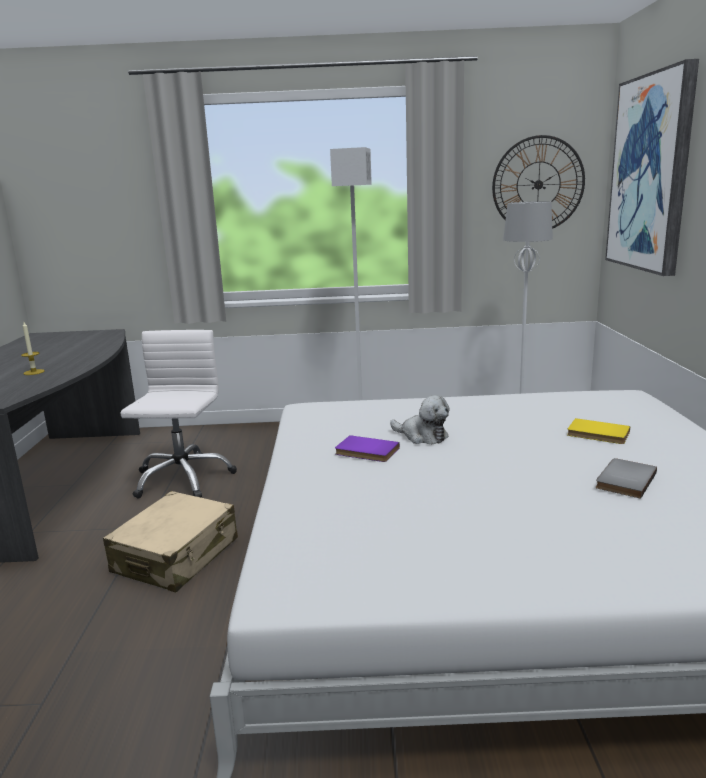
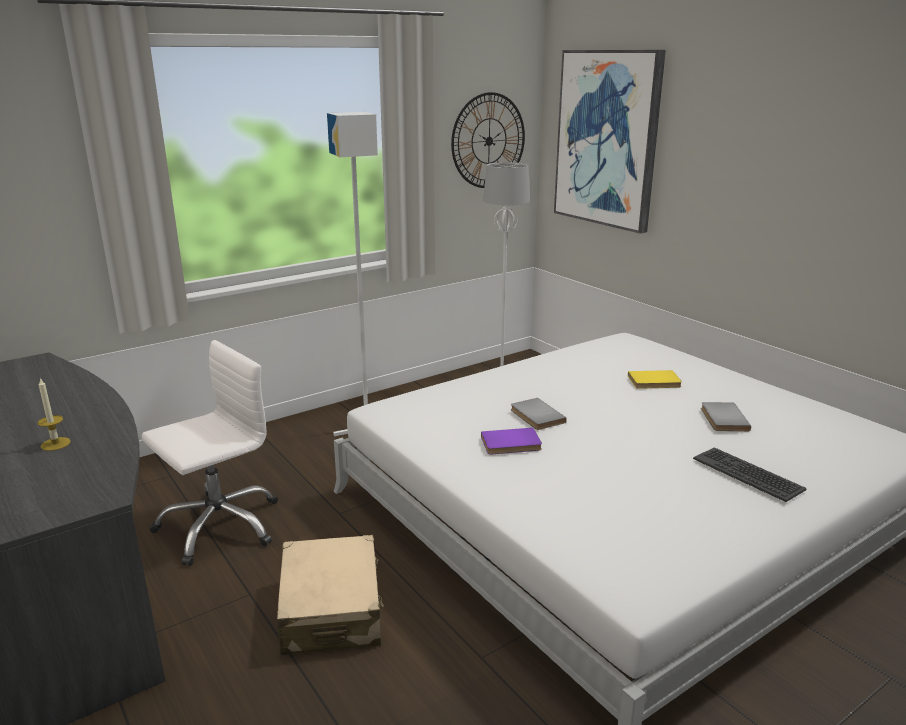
camera: 35 degrees left, 5 degrees up
white office chair [120,330,237,499] -> white office chair turned 75 degrees clockwise [142,340,278,566]
plush toy [390,395,450,444] -> grey book [511,398,567,430]
none -> keyboard [693,447,806,502]

